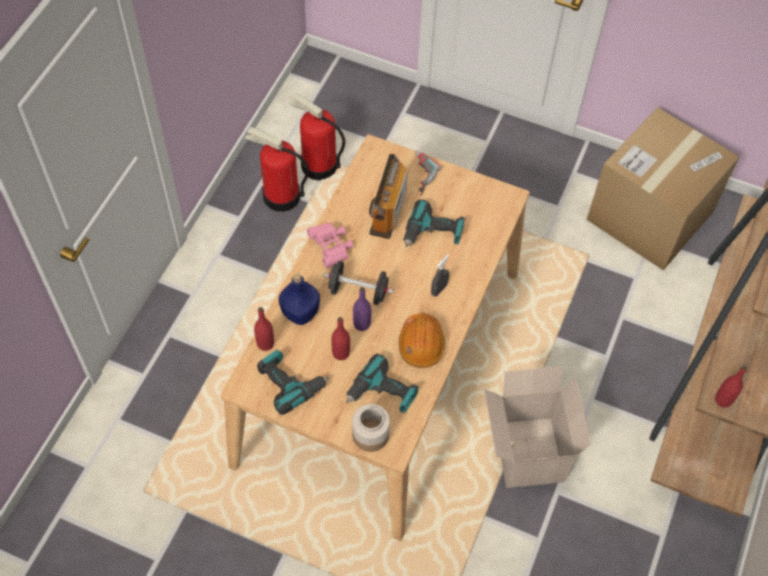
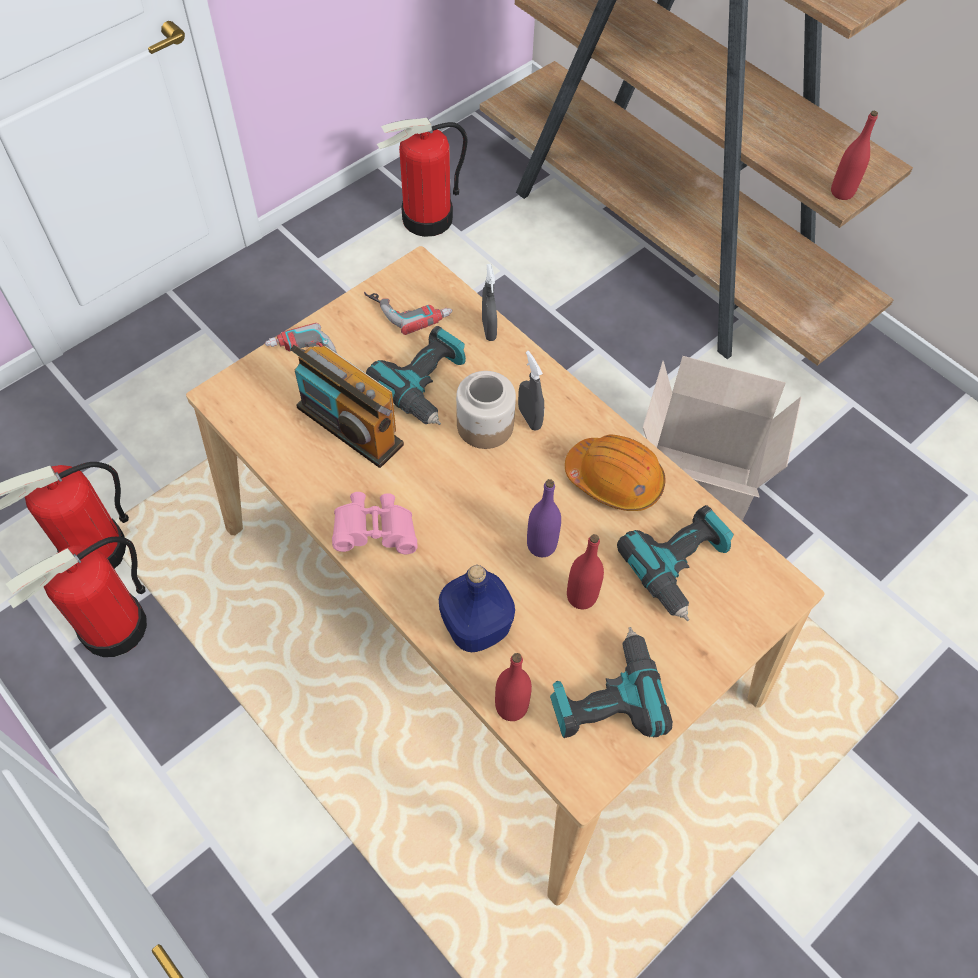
camera: 65 degrees left, 0 degrees up
black dumbbell [323,261,394,305] -> none
jar [352,404,390,452] -> jar moved to [456,371,516,449]
cardboard box [586,107,739,270] -> fire extinguisher [377,118,468,237]
none -> power drill [364,292,453,335]
none -> grey spray bottle [482,264,497,341]

